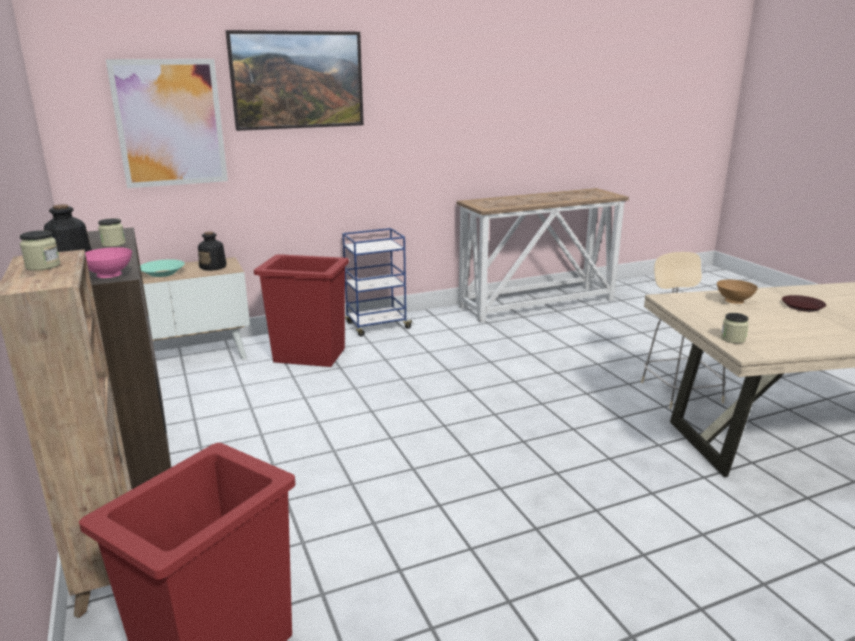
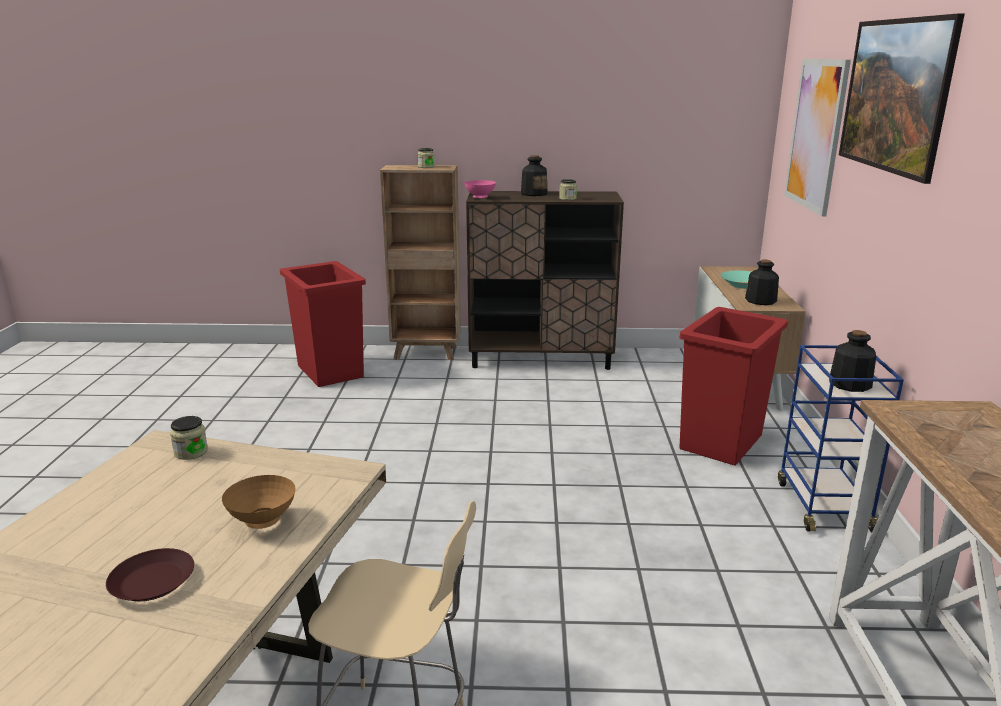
camera: 115 degrees right, 0 degrees up
none -> bottle [829,330,876,392]

